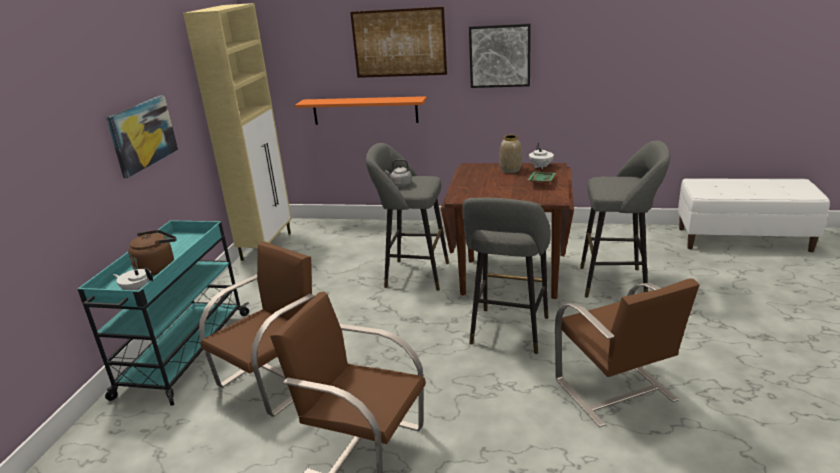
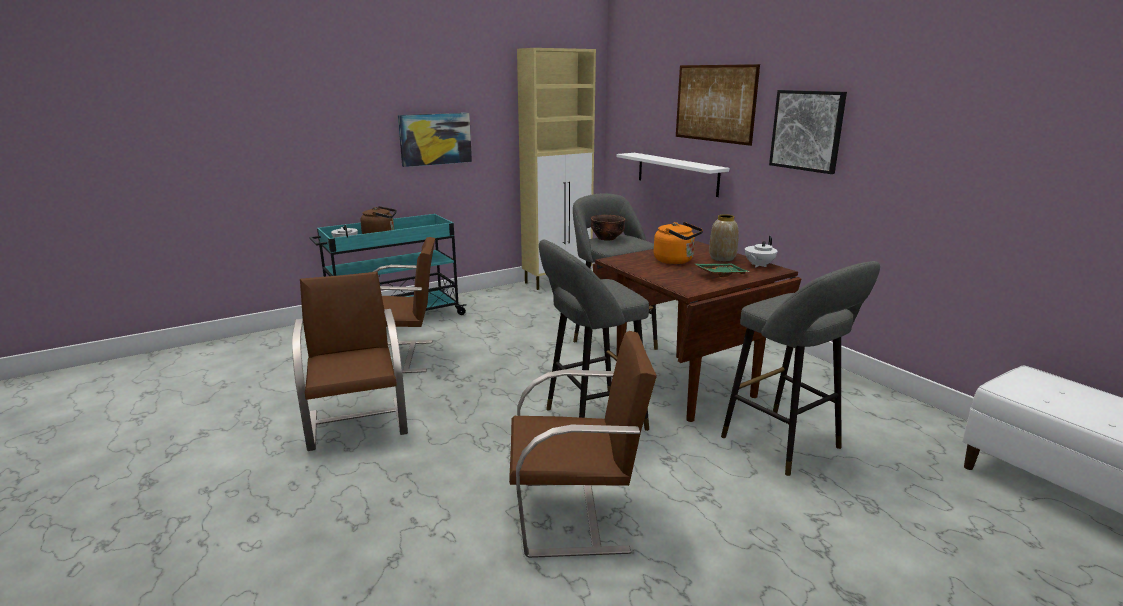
camera: 45 degrees right, 5 degrees down
orange shelf [295,96,427,125] -> white shelf [616,153,730,197]
grey kettle [385,159,412,186] -> brown bowl [591,215,625,241]
brown chair [555,278,700,427] -> brown chair turned 120 degrees counterclockwise [509,331,657,558]
none -> orange kettle [654,222,703,264]

